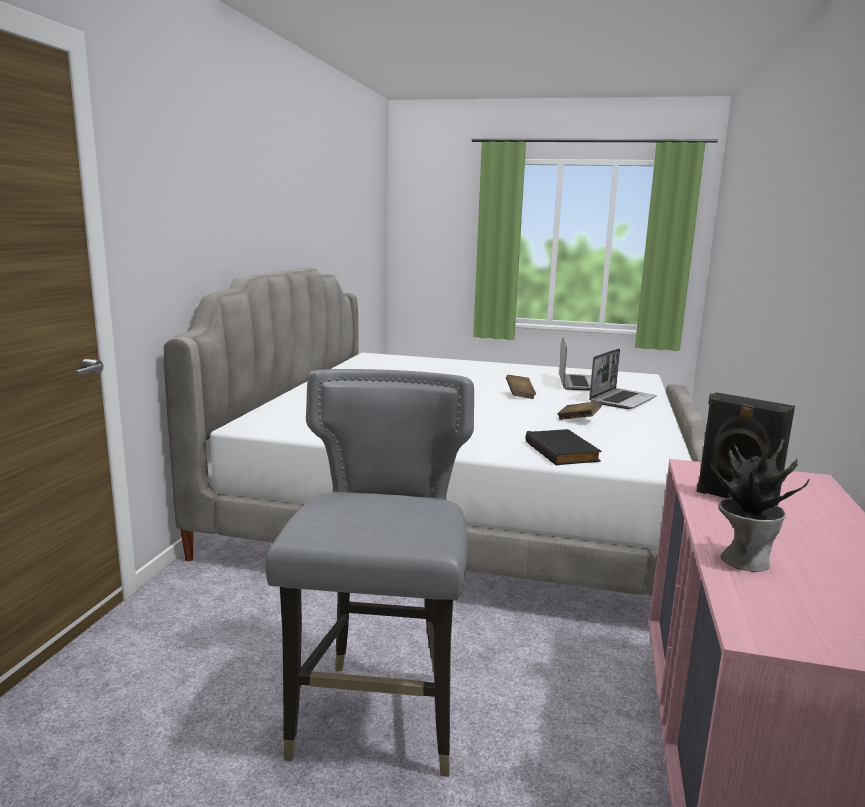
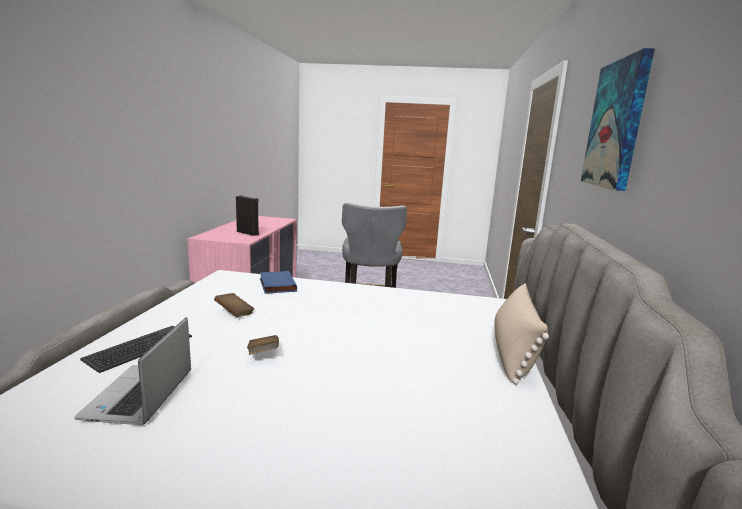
camera: 175 degrees right, 0 degrees up
black book [525,429,602,465] -> blue book [260,271,297,294]
laptop [589,349,657,409] -> keyboard [80,326,192,373]
potted plant [711,439,810,572] -> none
none -> beige pillow [494,283,549,385]
none -> picture [581,48,655,191]

